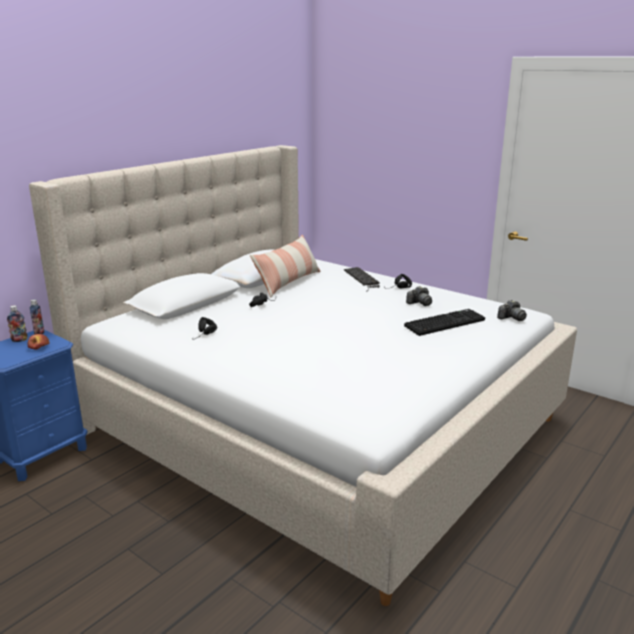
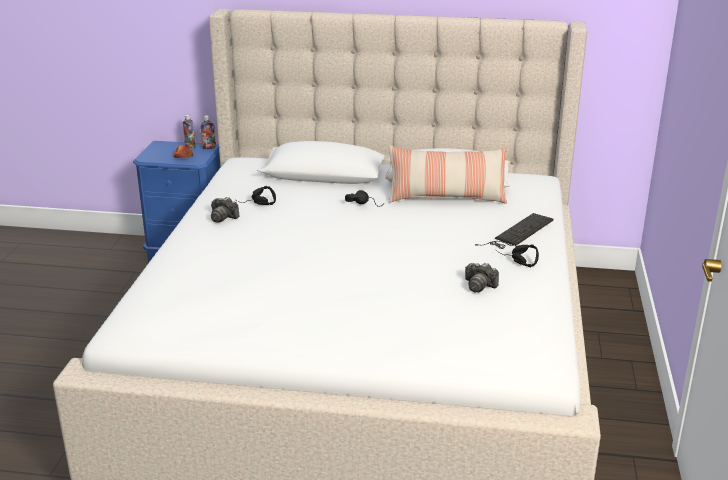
camera: 60 degrees right, 5 degrees up
keyboard [404,309,485,336] -> none
camera [497,300,527,321] -> camera moved to [211,197,240,223]

